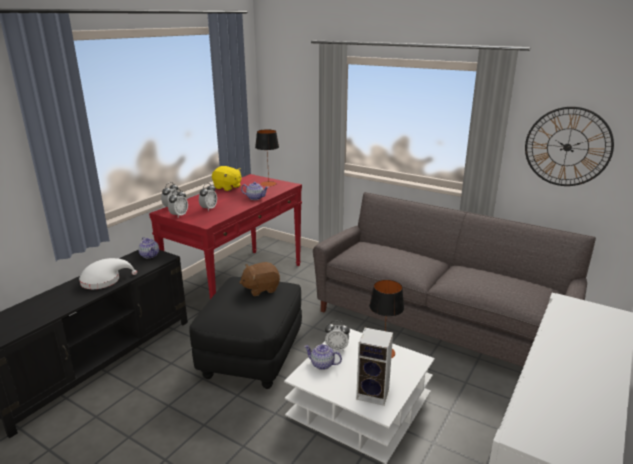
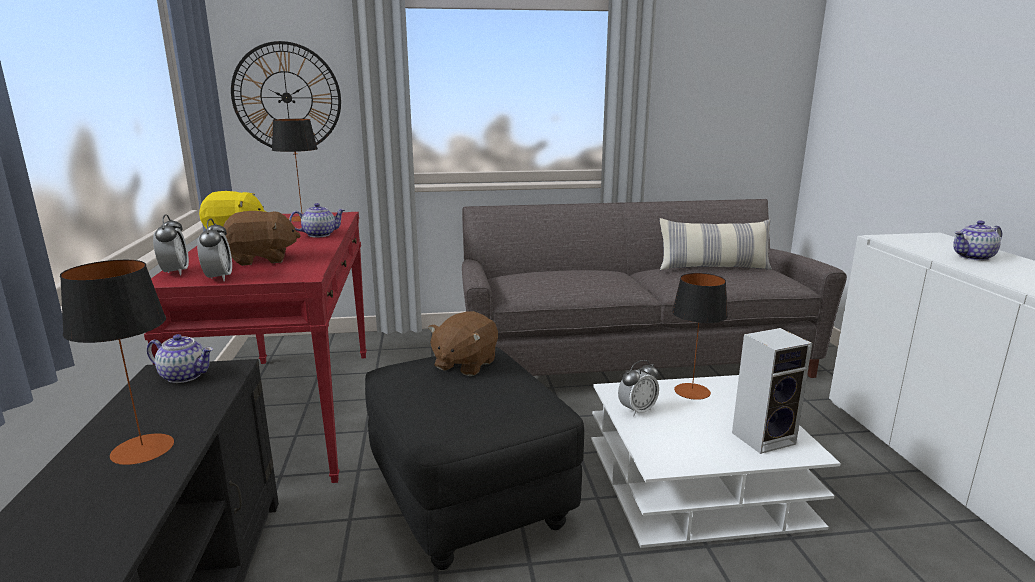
camera: 40 degrees left, 5 degrees down
white hat [79,258,137,289] -> table lamp [60,260,174,465]
alarm clock [199,183,217,211] -> brown plush toy [223,211,301,266]
teapot [304,344,342,370] -> teapot moved to [953,221,1002,261]
wall clock [525,107,614,186] -> wall clock moved to [231,41,341,148]
none -> pillow [660,218,772,270]

